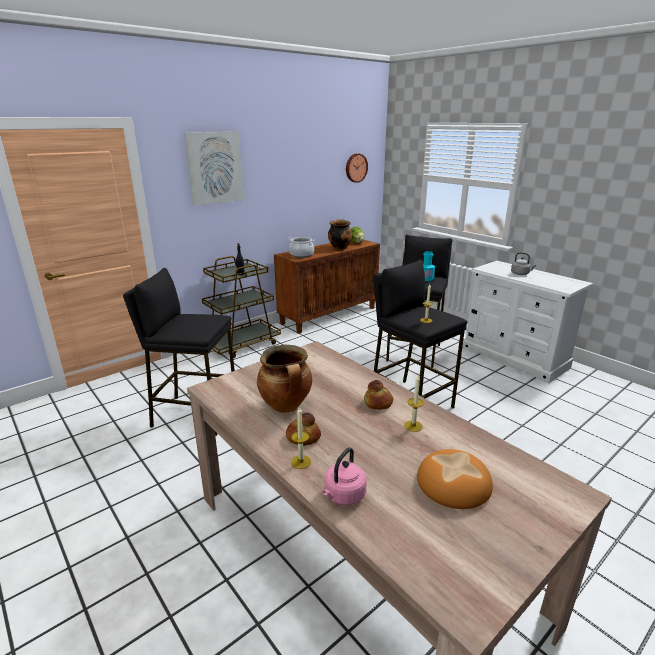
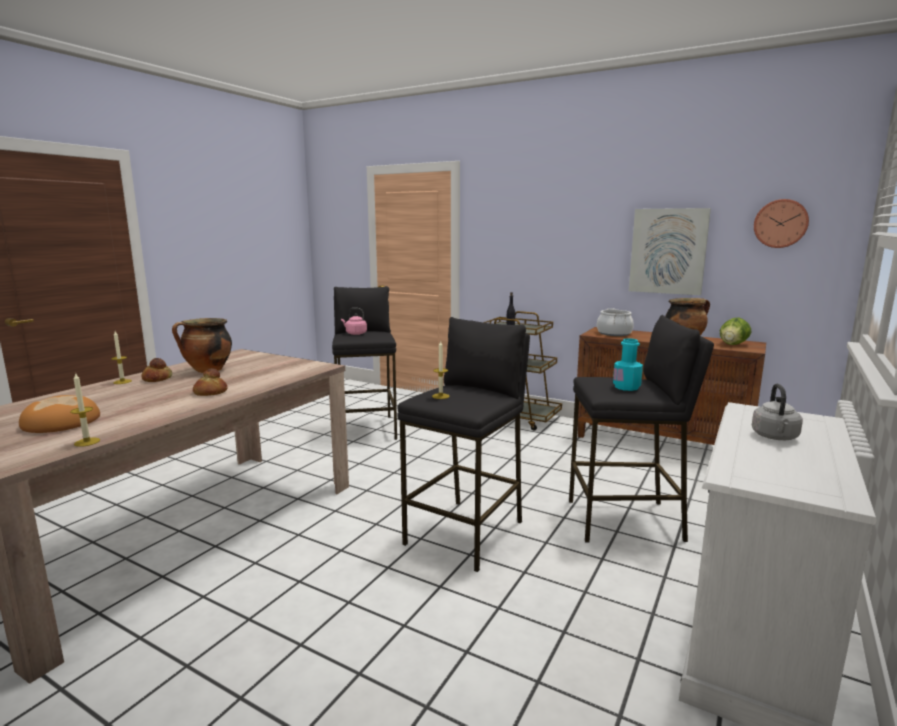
camera: 70 degrees right, 10 degrees down
picture [184,132,243,205] -> picture moved to [629,208,711,295]
pink kettle [323,447,367,505] -> pink kettle moved to [341,308,367,335]
candle [404,375,424,432] -> candle moved to [70,372,100,447]

